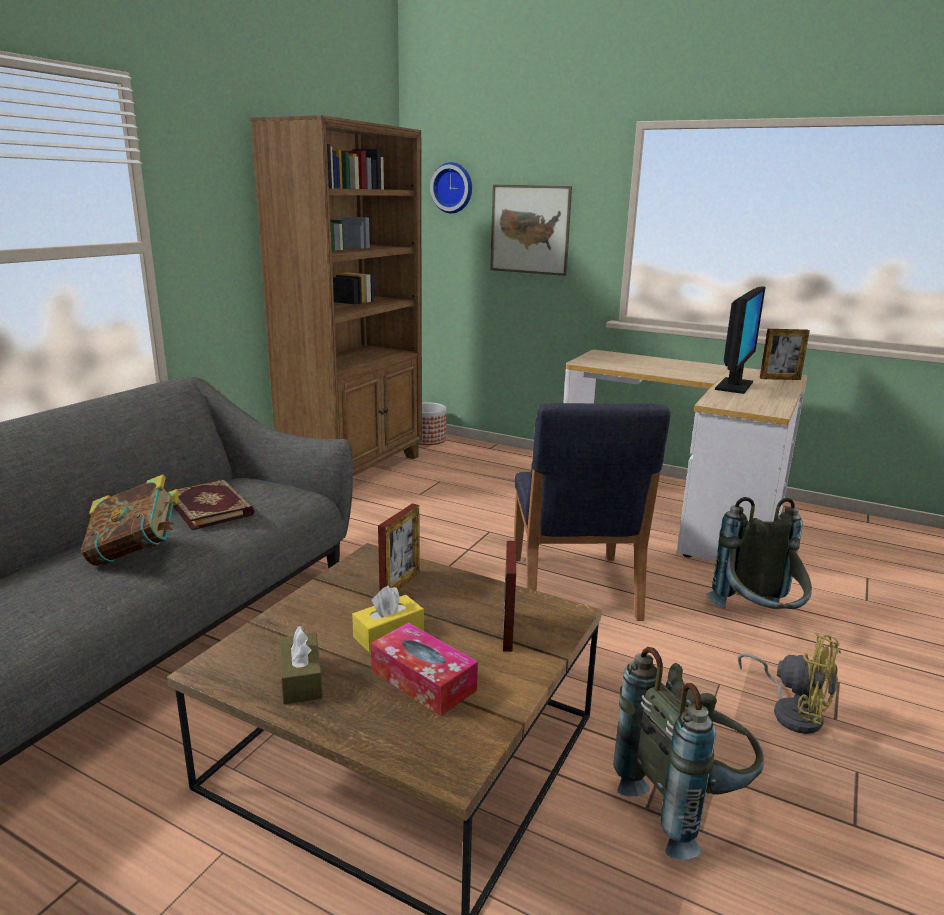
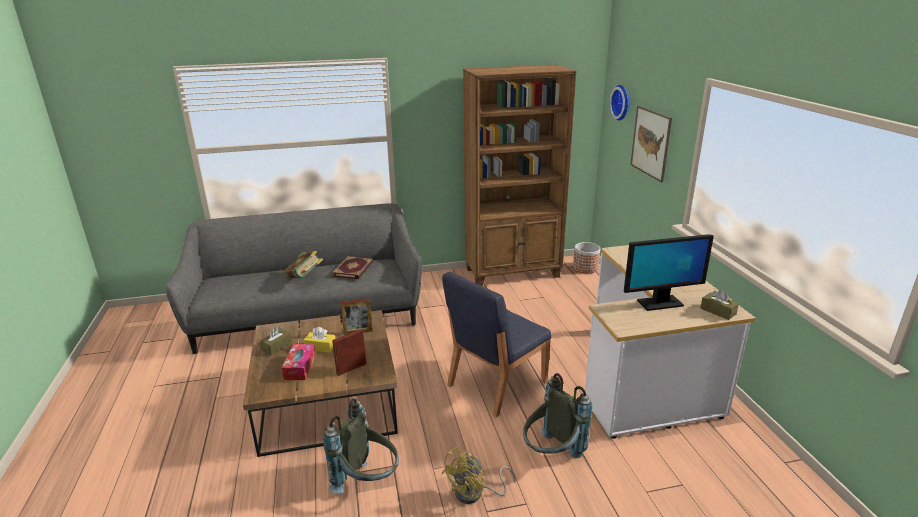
camera: 50 degrees right, 5 degrees up
yellow fan [738,633,841,734] -> yellow fan turned 45 degrees clockwise [442,447,515,504]
picture frame [760,329,810,380] -> brown tissue box [700,289,739,320]

